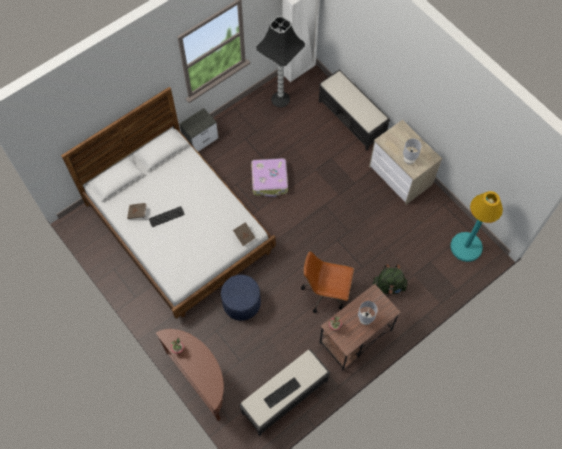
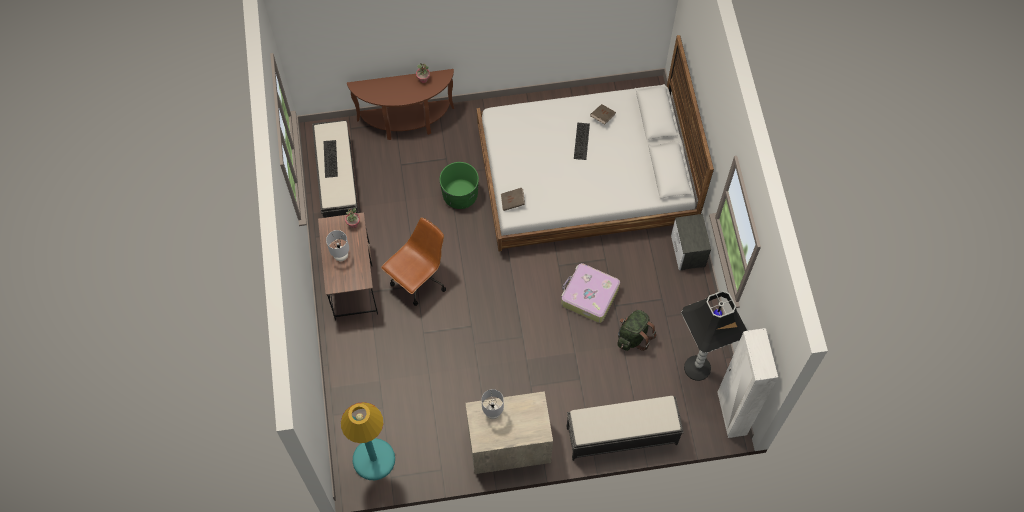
camera: 120 degrees right, 0 degrees up
blue ottoman [221,275,261,321] -> green planter [440,162,479,209]
green backpack [372,264,409,294] -> green backpack moved to [617,310,657,351]

